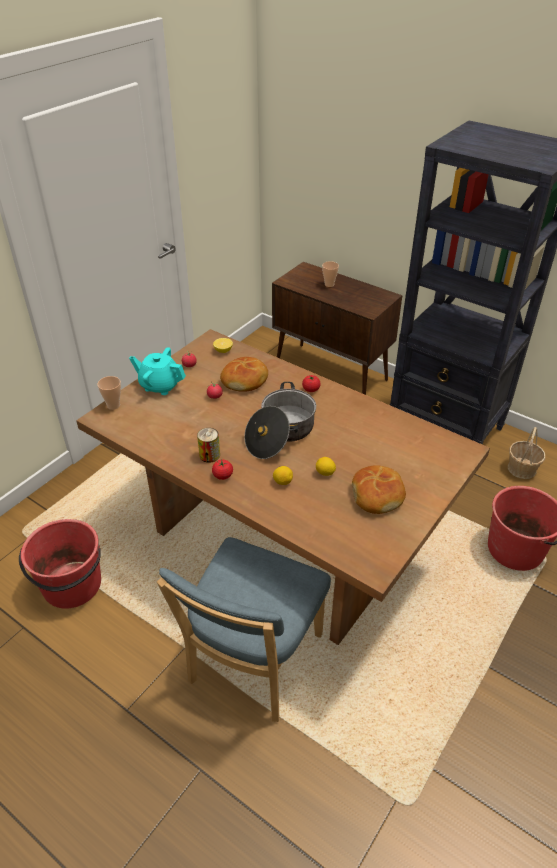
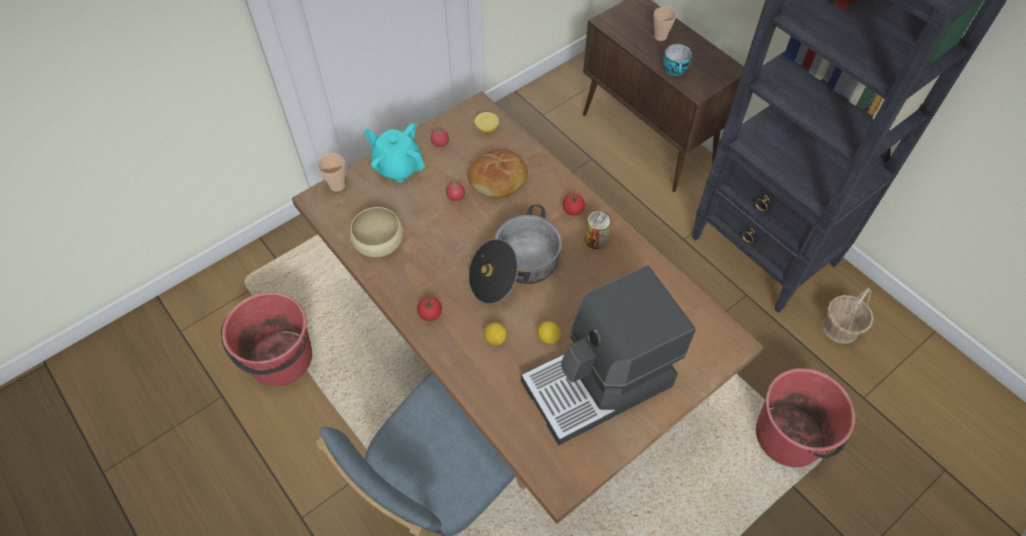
camera: 15 degrees right, 15 degrees up
can [197,428,220,463] -> can moved to [585,211,612,249]
bread [352,465,406,514] -> coffee machine [521,265,696,445]
none -> beige bowl [350,207,404,257]
none -> cup [663,44,692,76]

